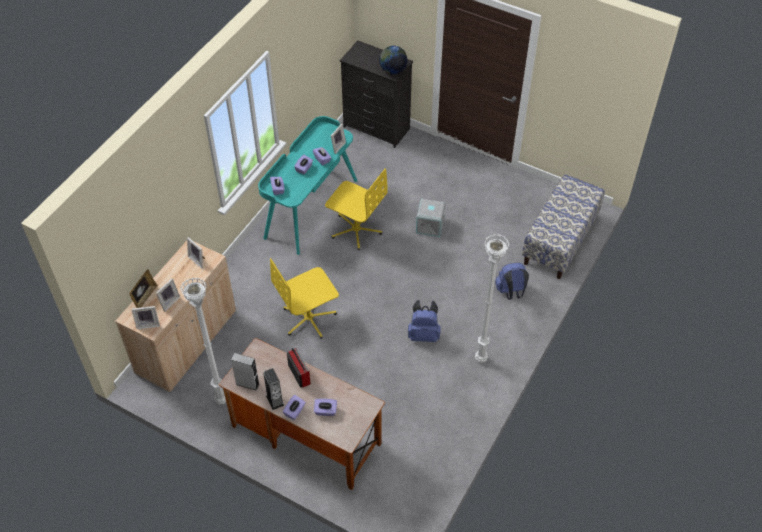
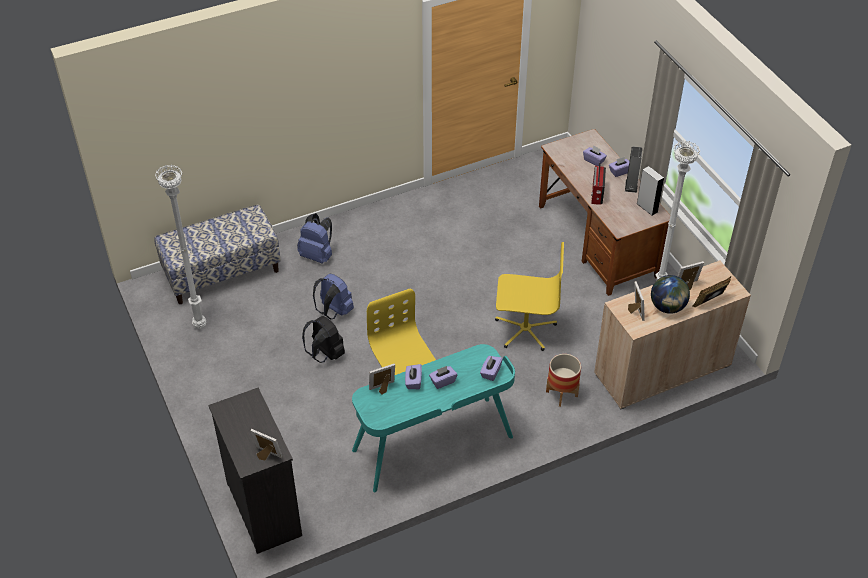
camera: 145 degrees left, 5 degrees down
picture frame [131,306,160,329] -> picture frame moved to [250,429,283,461]
globe [379,46,407,74] -> globe moved to [651,275,690,314]
blue backpack [408,300,440,342] -> blue backpack moved to [313,274,354,319]
grey storage box [416,199,446,237] -> black backpack [302,316,345,363]
white floor lamp [475,234,509,363] -> white floor lamp moved to [155,165,206,329]
none -> planter [546,354,581,407]

